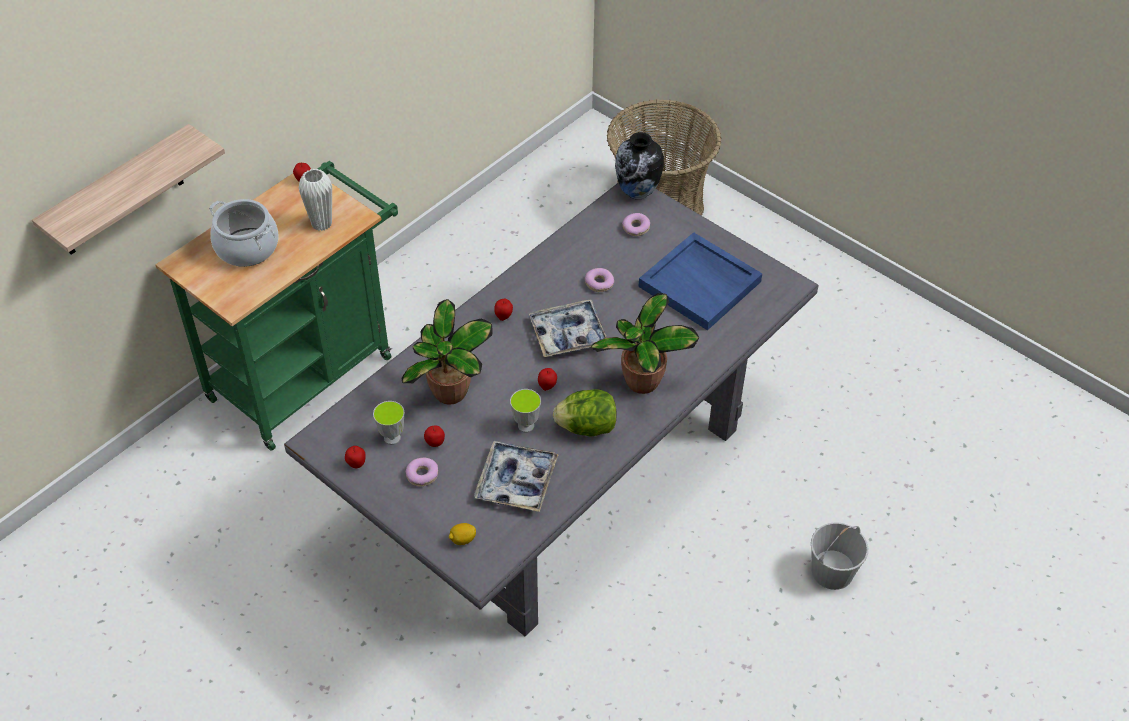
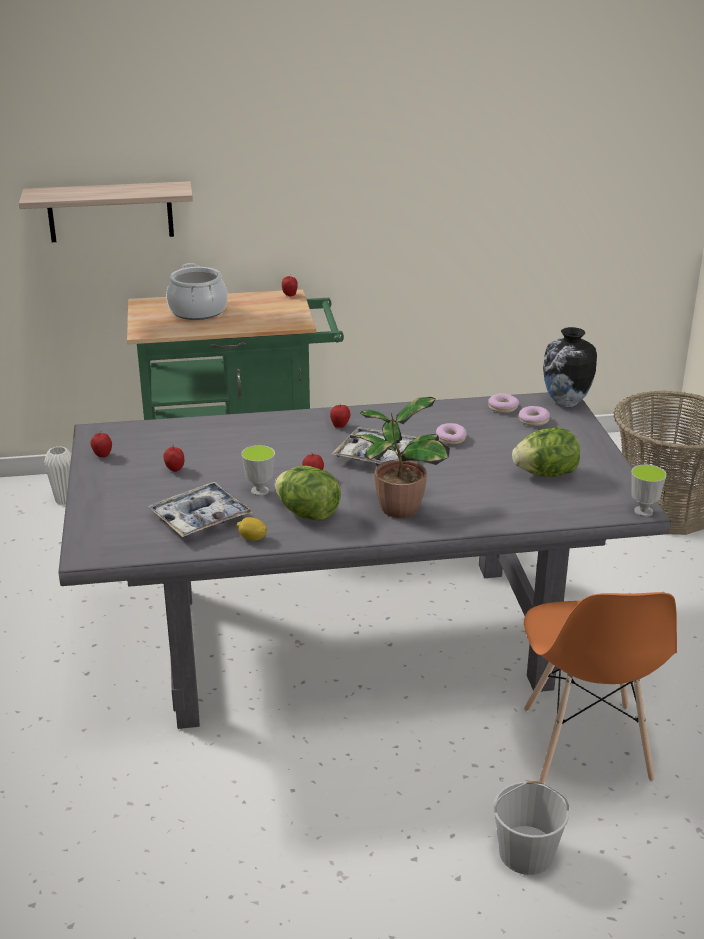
camera: 40 degrees right, 20 degrees down
white vase [299,169,332,231] -> white vase moved to [44,446,71,505]
cup [373,401,405,445] -> cup moved to [631,464,667,517]
potted plant [402,299,493,405] -> none
donut [406,458,438,487] -> donut moved to [488,393,519,413]
lemon [449,523,476,545] -> lemon moved to [237,517,267,541]
blue tray [639,232,762,330] -> lettuce [512,428,580,477]
none -> orange chair [524,592,677,783]

